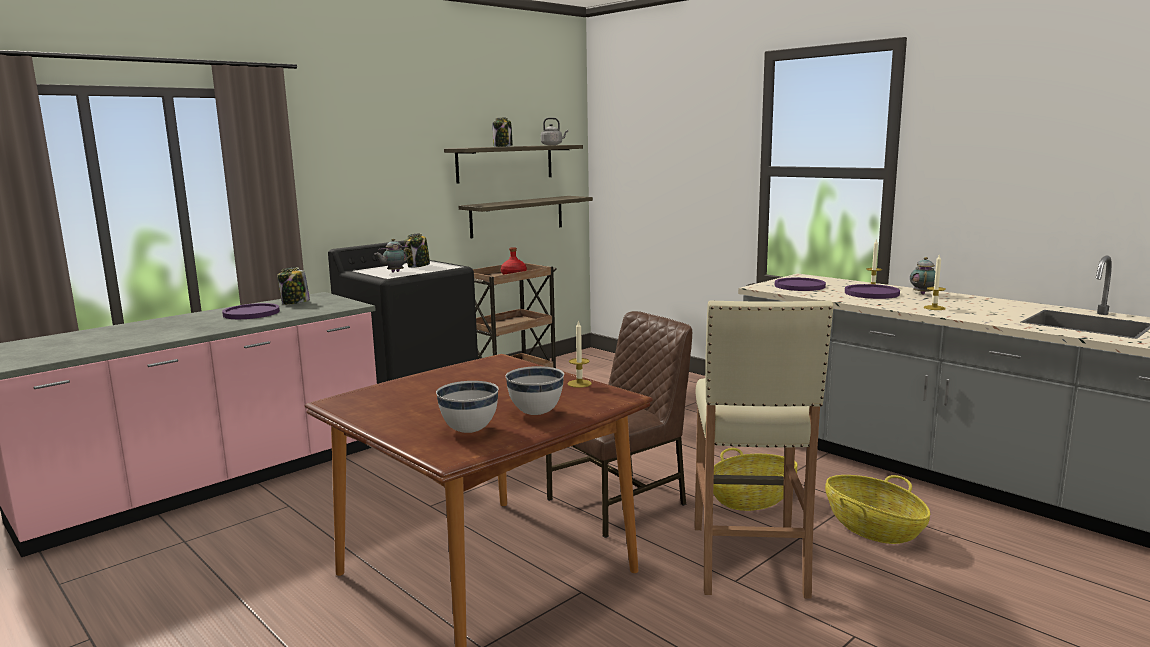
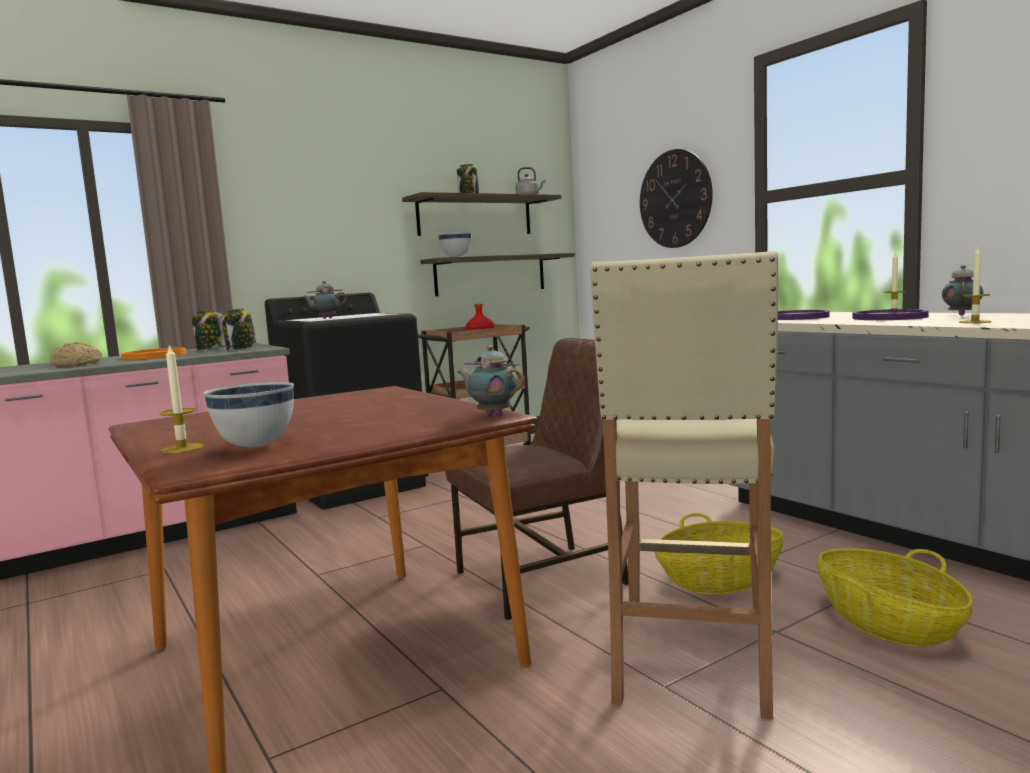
camera: 10 degrees right, 5 degrees down
purple plate [222,303,280,319] -> orange plate [121,347,186,360]
jar [404,233,430,268] -> jar moved to [221,308,257,350]
white bowl [506,366,564,415] -> white bowl moved to [438,232,471,257]
candle [568,320,592,388] -> candle moved to [159,345,203,454]
none -> bread [50,342,102,366]
none -> teapot [458,345,525,415]
none -> wall clock [640,149,713,248]

